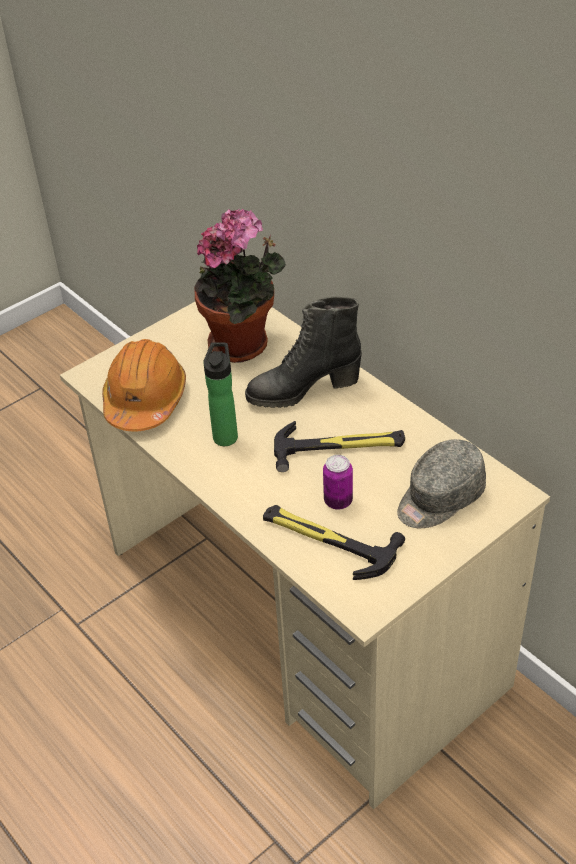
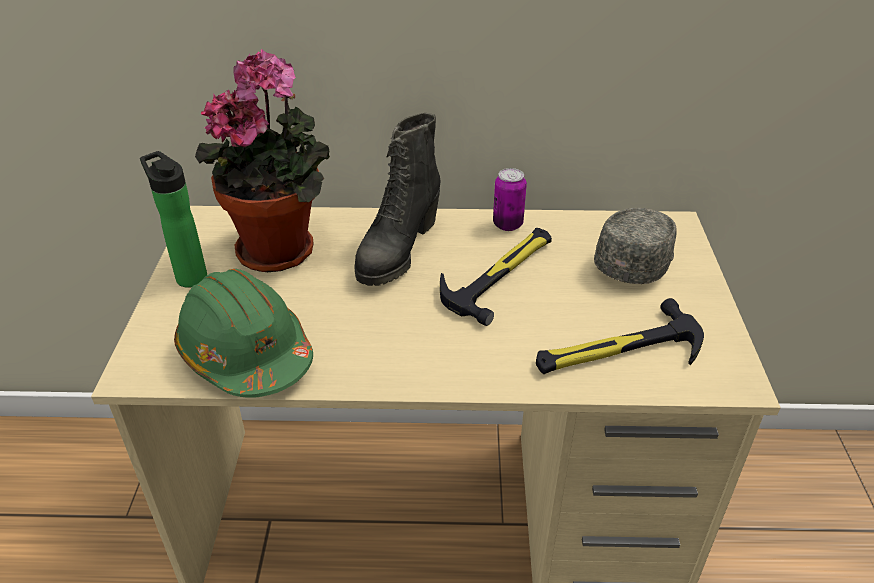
camera: 50 degrees left, 5 degrees down
orange hard hat [102,339,186,432] -> green hard hat [174,269,313,398]
bottle [203,342,238,446] -> bottle moved to [140,151,207,288]
can [323,455,353,510] -> can moved to [493,168,527,231]
grey cap [397,439,486,528] -> grey cap turned 150 degrees counterclockwise [594,208,677,284]

